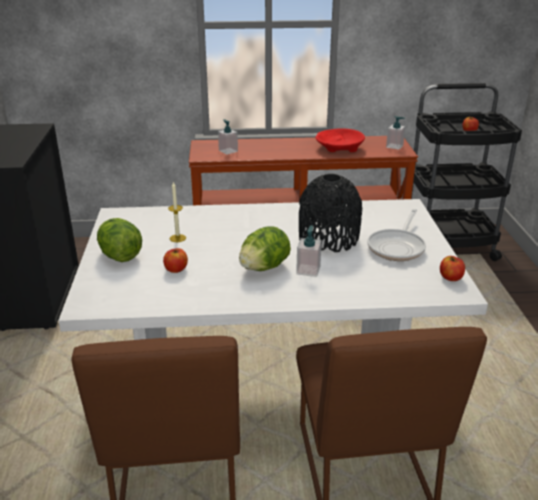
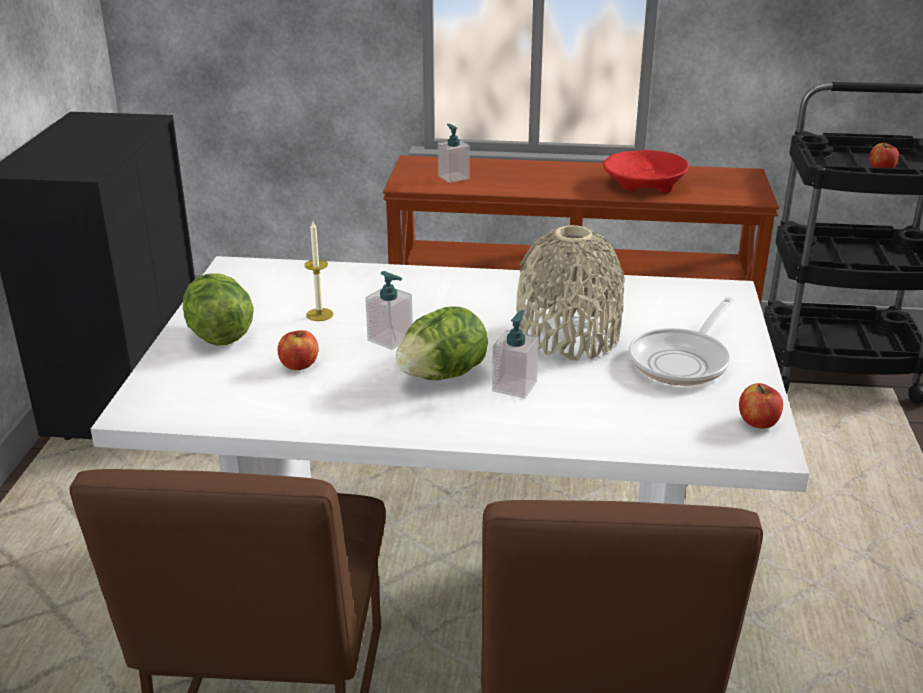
camera: 10 degrees right, 0 degrees up
black vase [299,174,362,252] -> beige vase [516,225,625,360]
soap dispenser [386,116,405,150] -> soap dispenser moved to [365,271,413,350]

